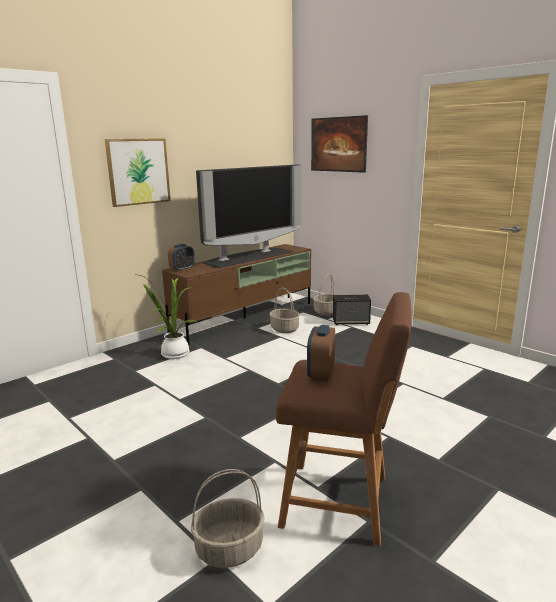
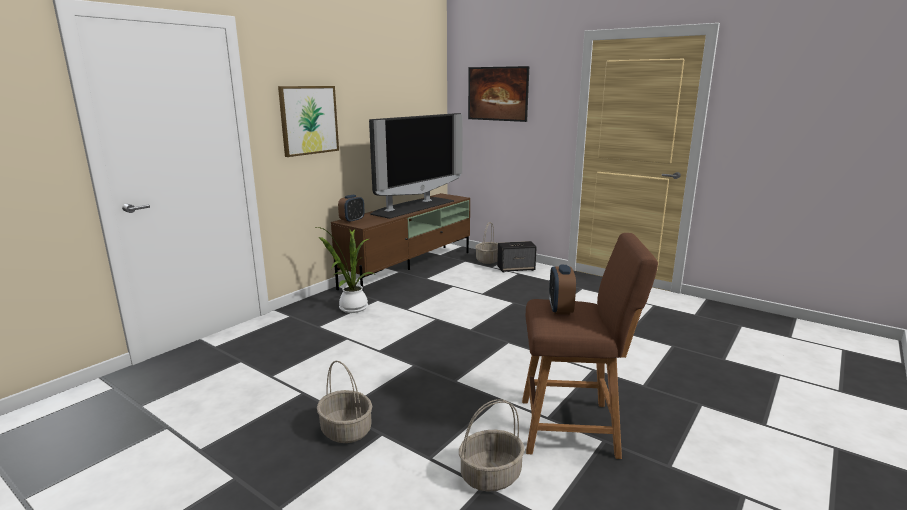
camera: 10 degrees left, 0 degrees up
basket [269,287,300,333] -> basket moved to [317,361,372,443]

